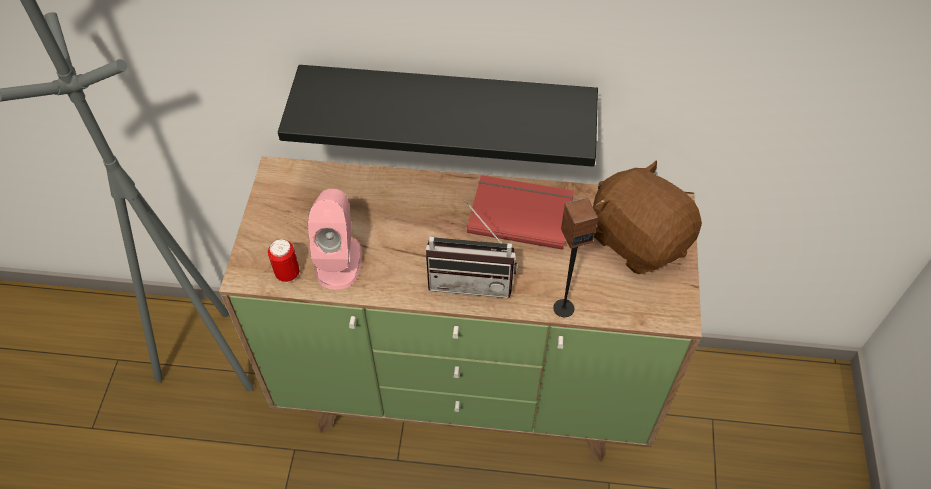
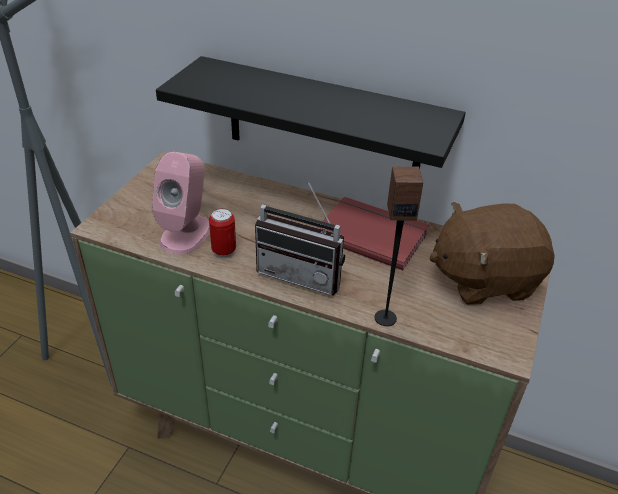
camera: 15 degrees right, 15 degrees down
can [268,239,300,282] -> can moved to [209,208,236,257]
brown plush toy [593,160,702,274] -> brown plush toy turned 75 degrees counterclockwise [430,202,555,305]

